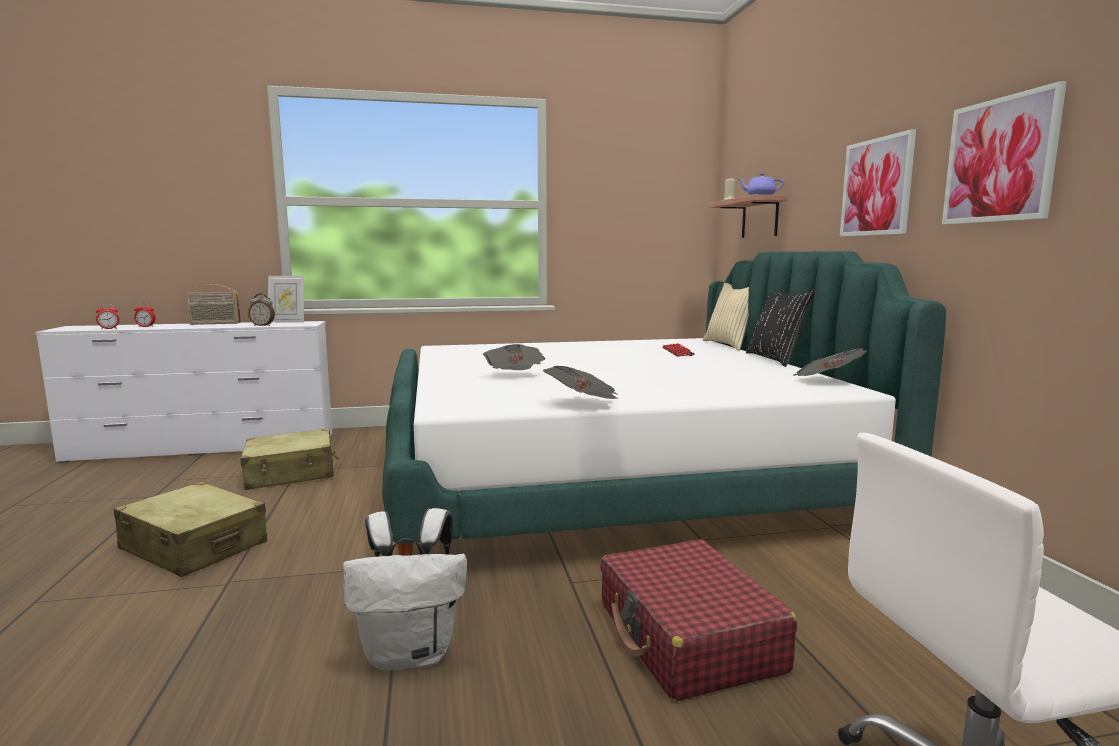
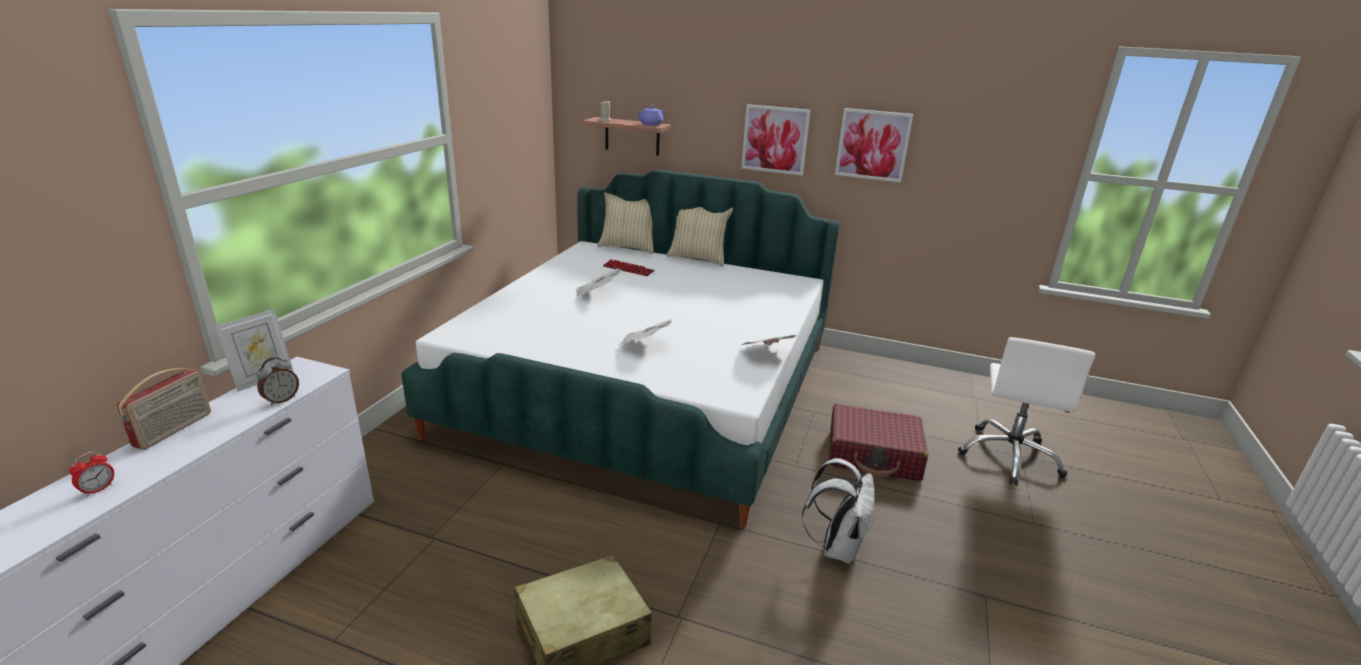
camera: 60 degrees left, 15 degrees up
alarm clock [96,304,120,330] -> none
beige suitcase [240,429,339,490] -> none
black pillow [746,289,815,367] -> beige pillow [666,207,733,267]
newspaper [794,348,867,376] -> newspaper moved to [576,268,621,297]

